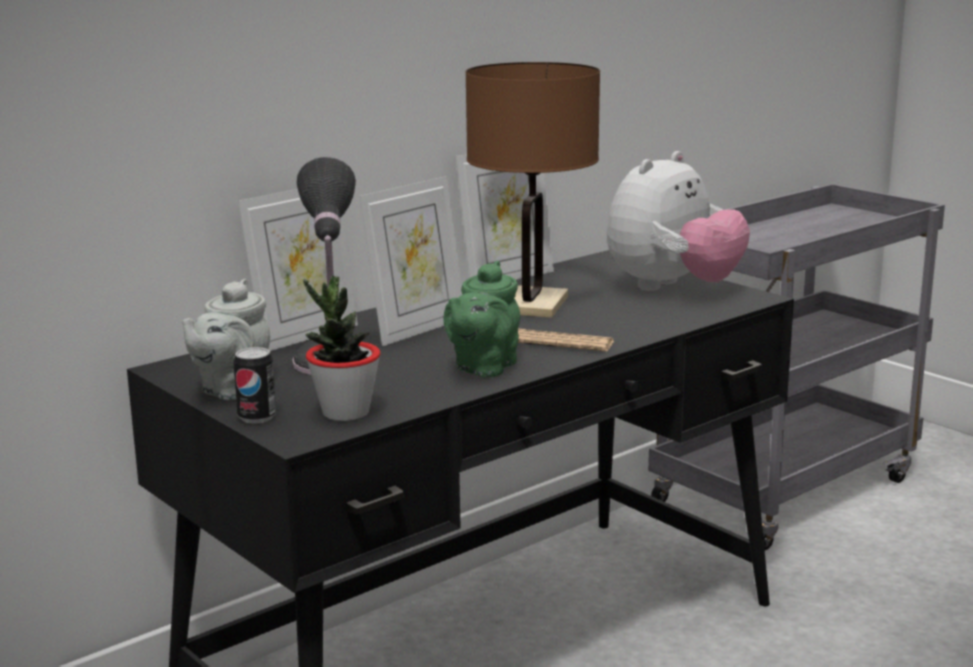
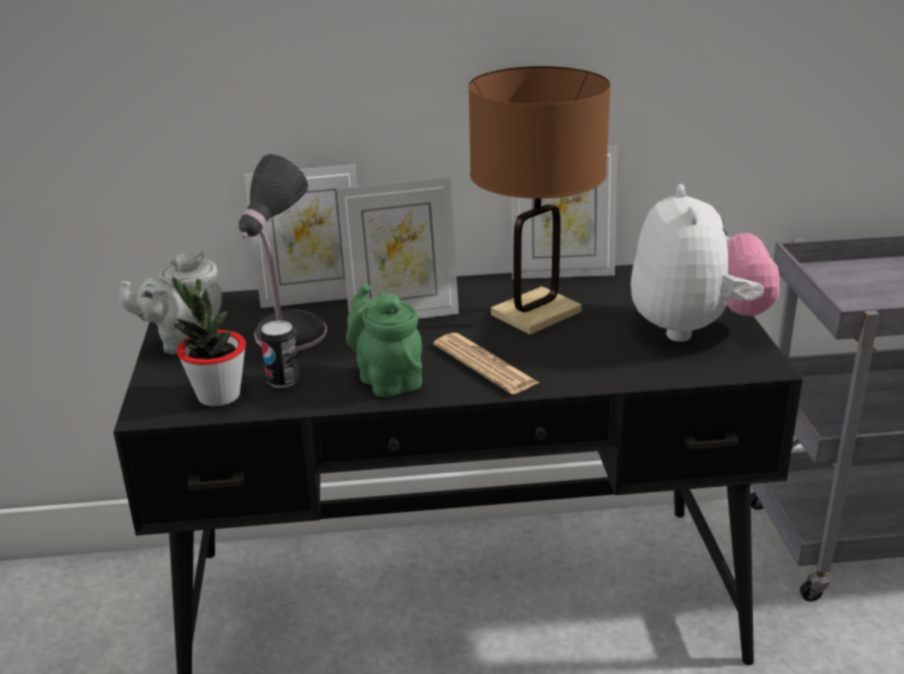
camera: 35 degrees right, 10 degrees up
can [233,347,276,423] -> can moved to [260,321,300,388]
green teapot [444,261,520,377] -> green teapot turned 90 degrees clockwise [346,284,422,397]
plush toy [607,151,750,291] -> plush toy turned 75 degrees counterclockwise [631,184,780,342]

